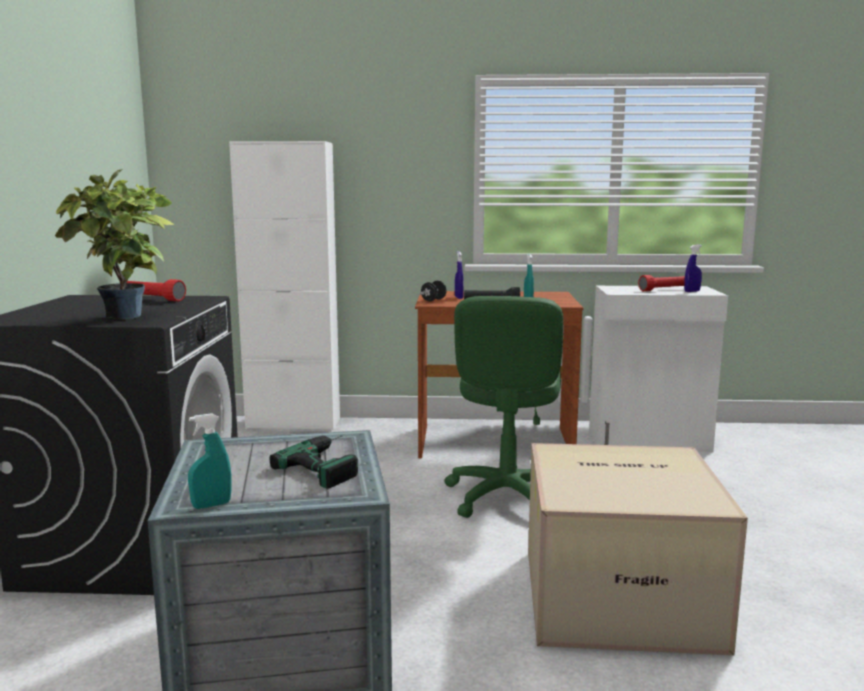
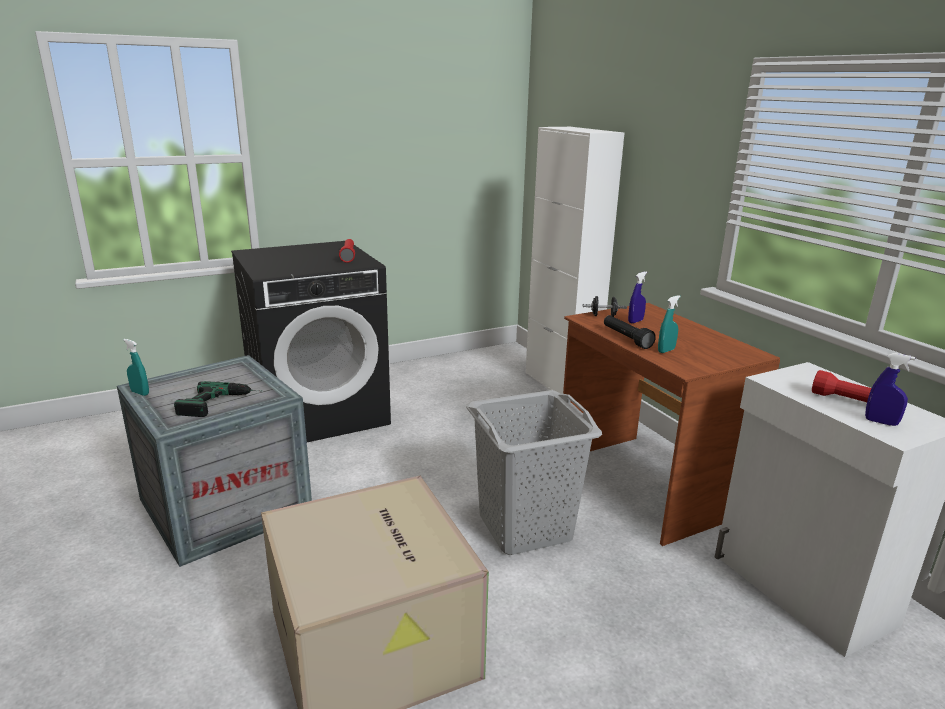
camera: 60 degrees right, 10 degrees up
potted plant [55,169,175,320] -> none
green office chair [444,296,563,518] -> grey laundry basket [466,390,602,555]

